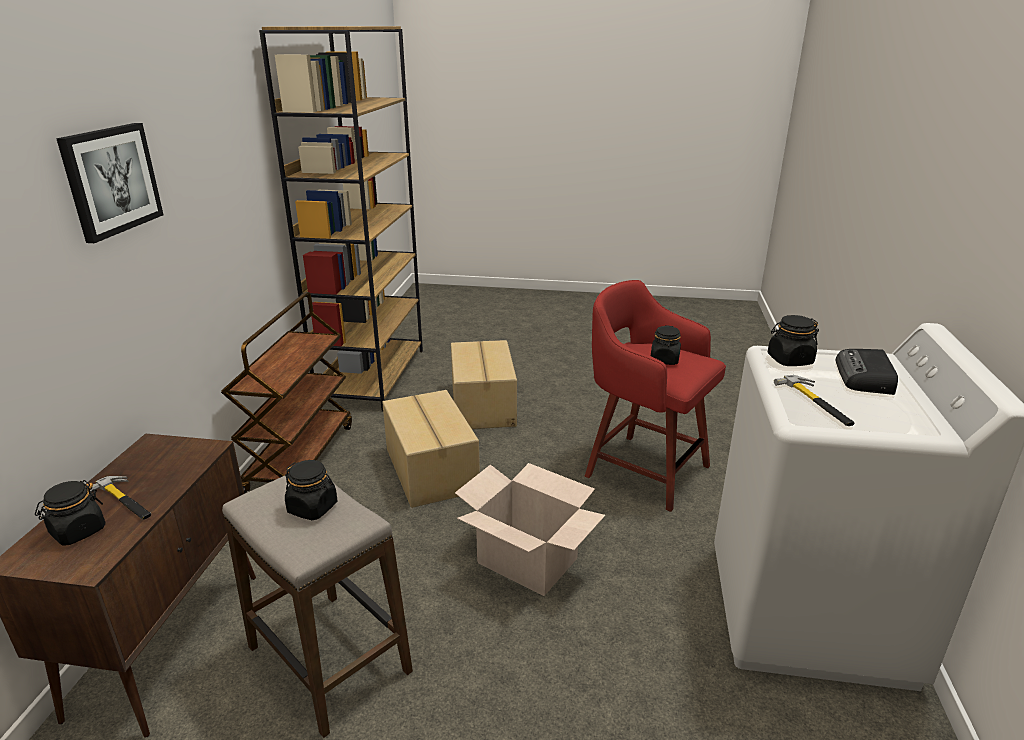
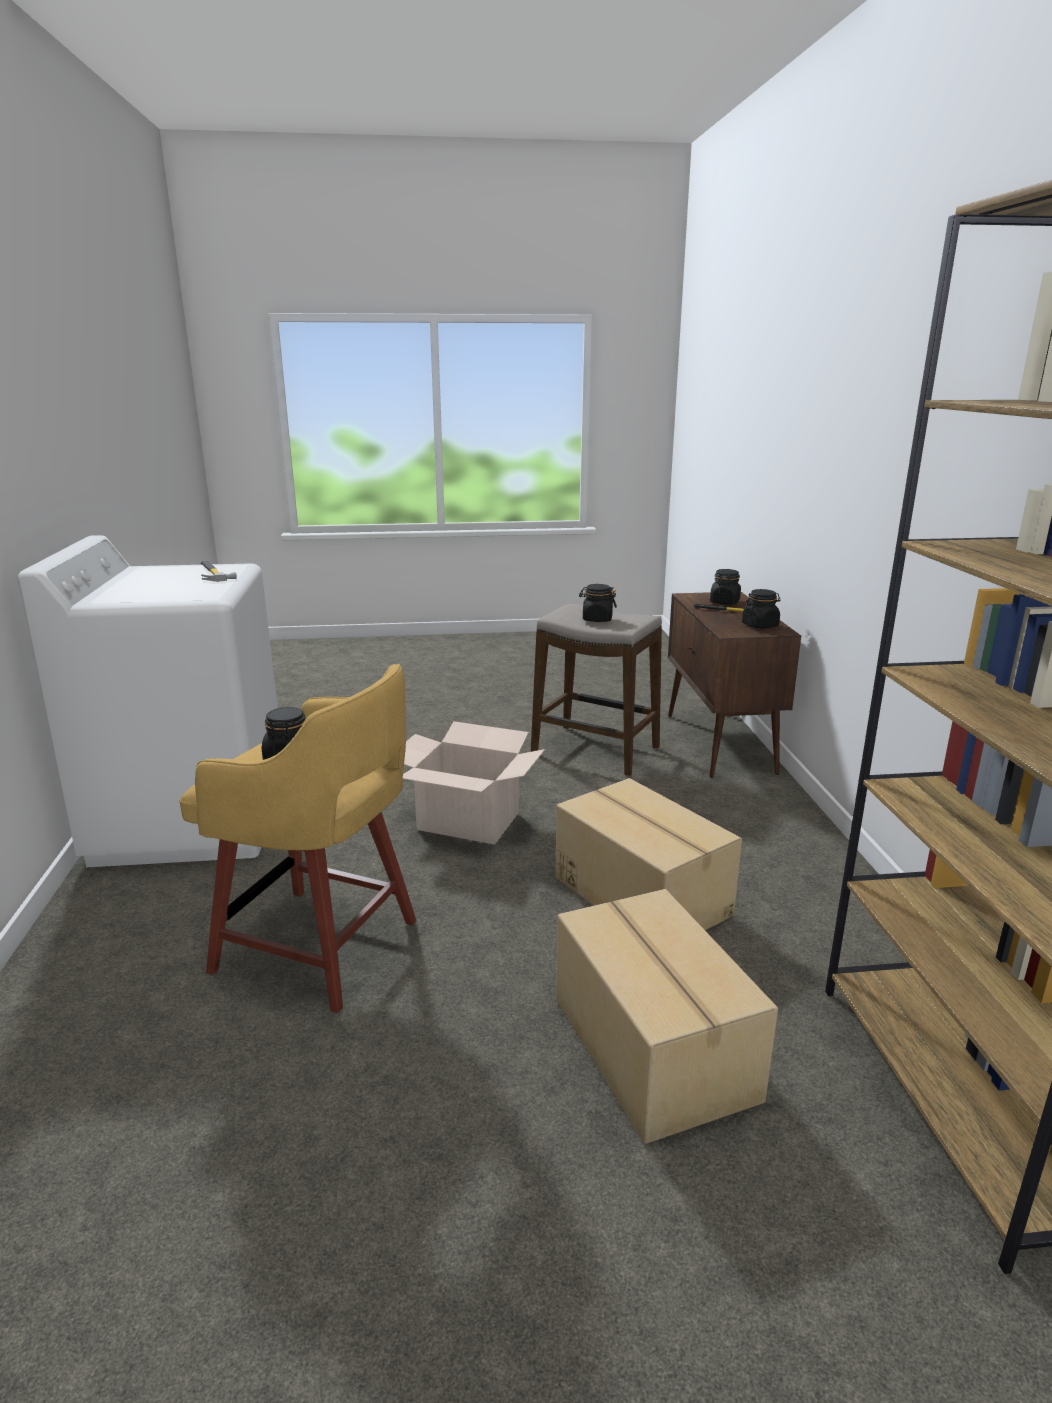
camera: 165 degrees right, 5 degrees down
picture [56,123,164,243] -> none
brown cart [221,292,352,494] -> none
red stool [585,280,726,512] -> yellow stool [179,664,416,1013]
black jar [767,315,819,366] -> black jar moved to [742,589,780,628]
radio [835,349,898,395] -> none

